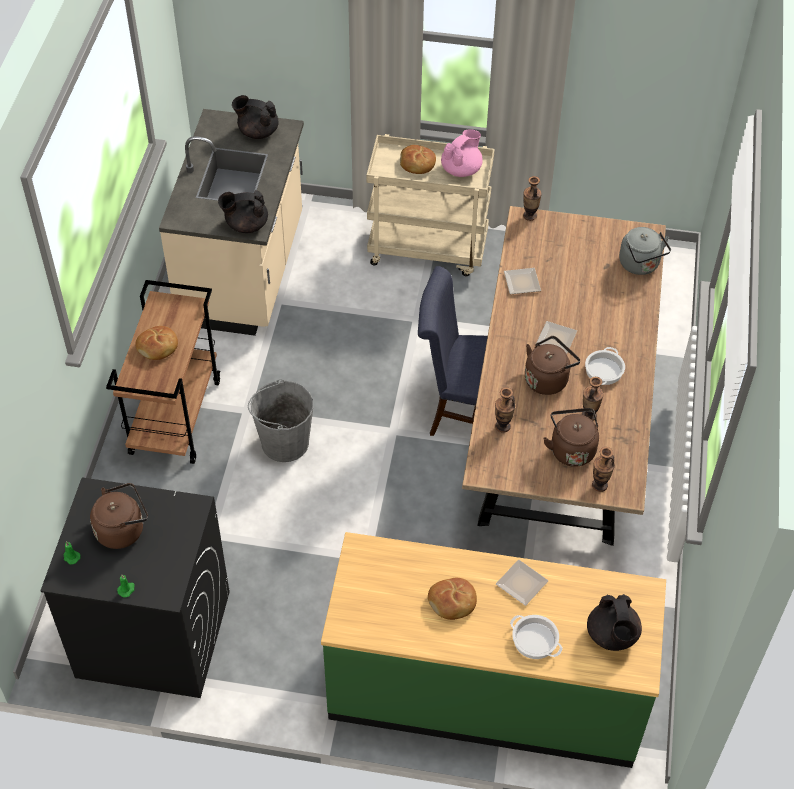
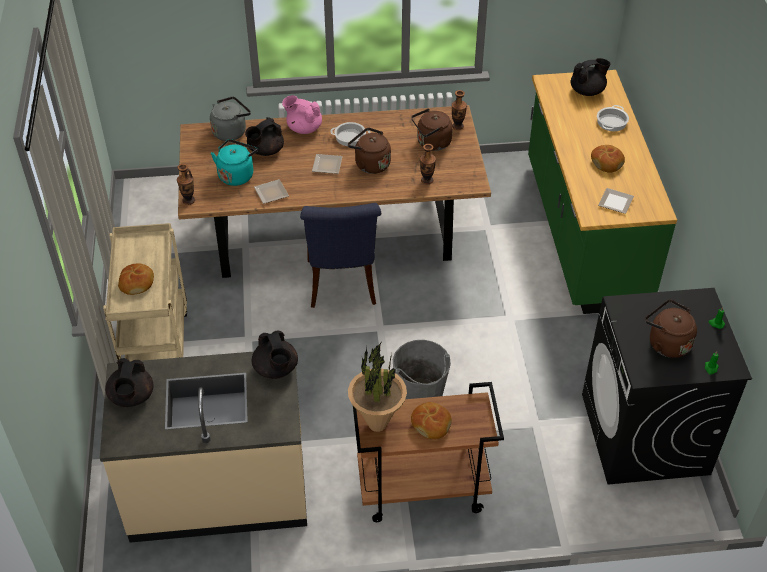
camera: 105 degrees left, 5 degrees down
pink teapot [441,129,483,177] -> pink teapot moved to [282,95,322,134]
plate [496,560,548,606] -> plate moved to [598,188,634,214]
vase [582,377,603,421] -> none
none -> turquoise kettle [211,139,258,186]
none -> black teapot [245,117,284,156]
none -> potted plant [348,343,407,432]

